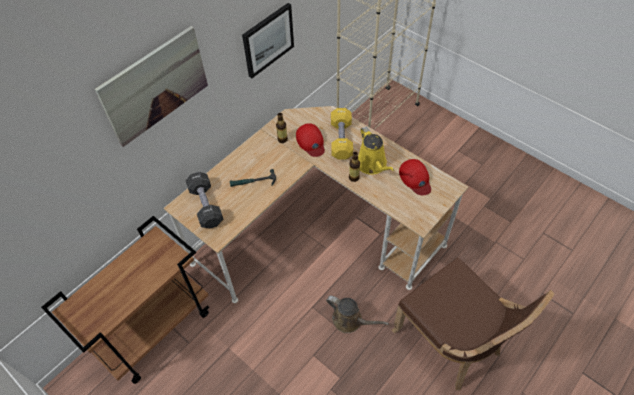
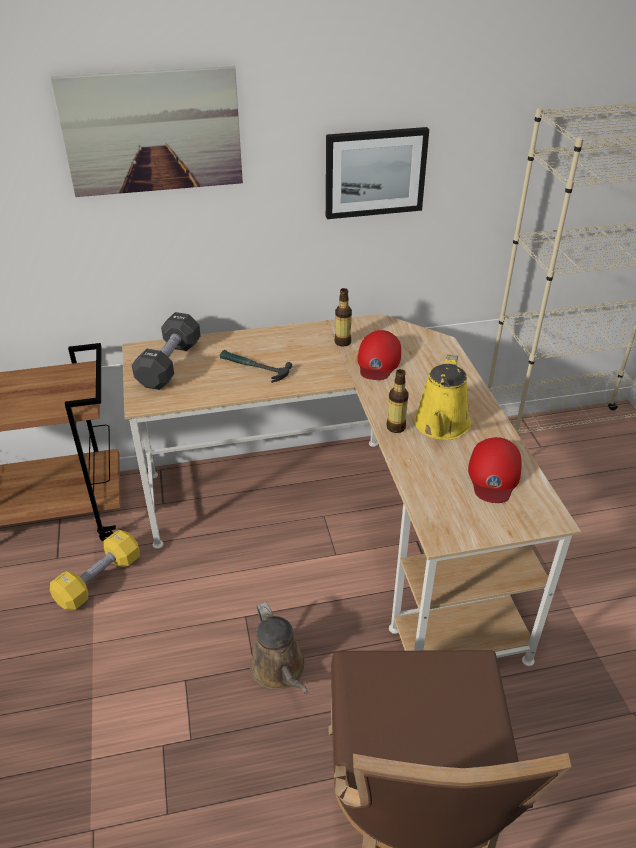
camera: 35 degrees right, 15 degrees down
yellow dumbbell [331,108,353,160] -> yellow dumbbell moved to [50,530,140,611]

